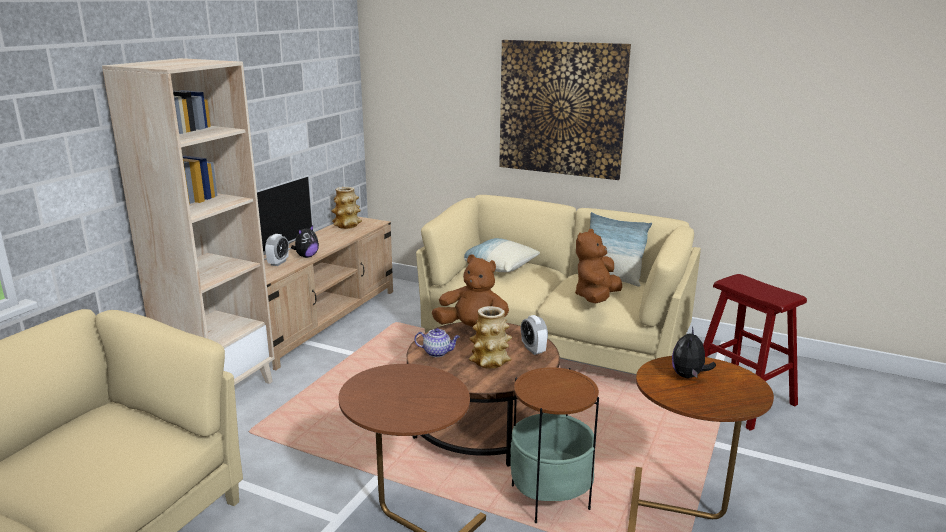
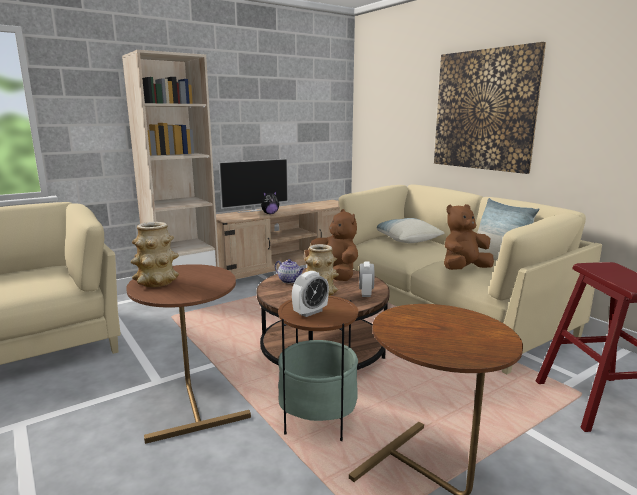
camera: 30 degrees right, 5 degrees down
alarm clock [265,234,289,266] -> alarm clock moved to [292,271,329,317]
vase [331,187,362,229] -> vase moved to [131,222,179,287]
plush toy [672,326,716,378] -> none

